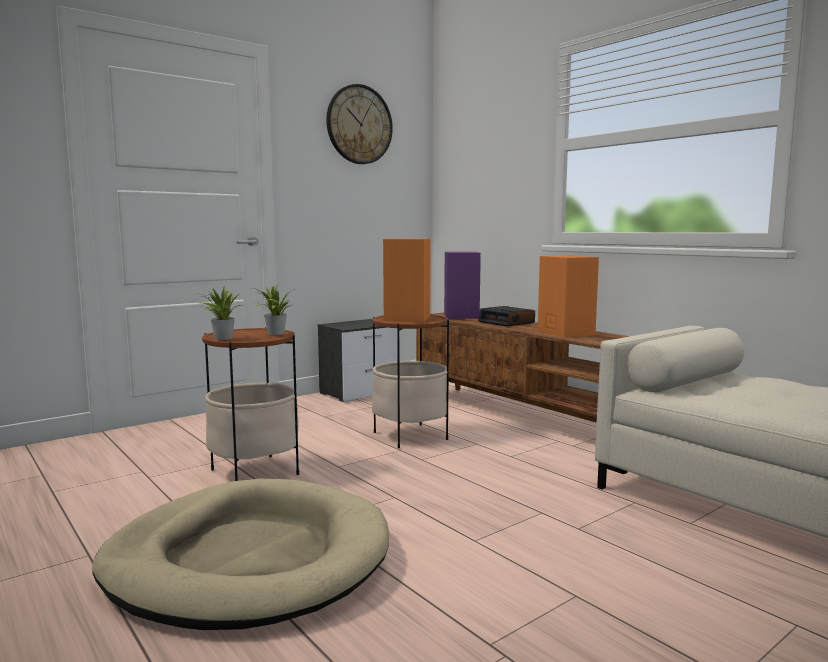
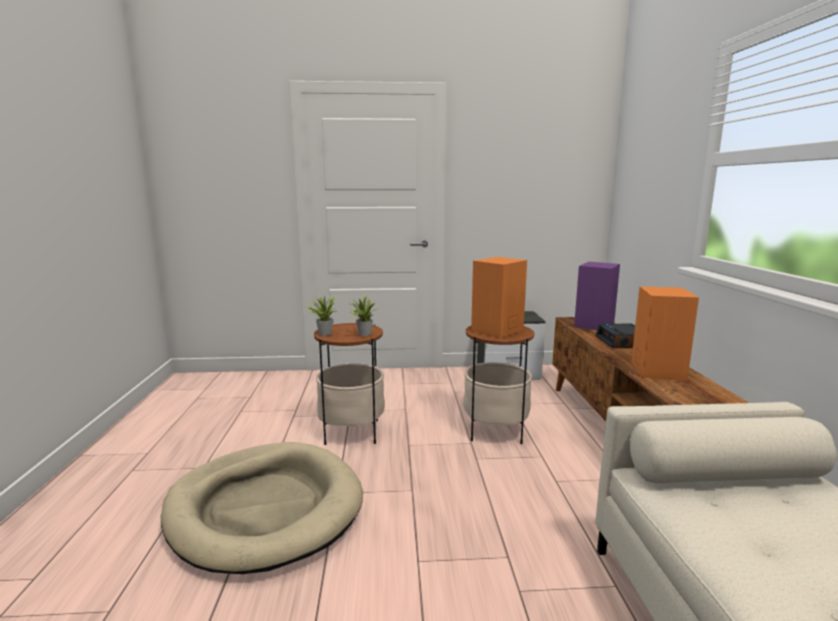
camera: 35 degrees right, 5 degrees up
wall clock [326,84,393,164] -> none

